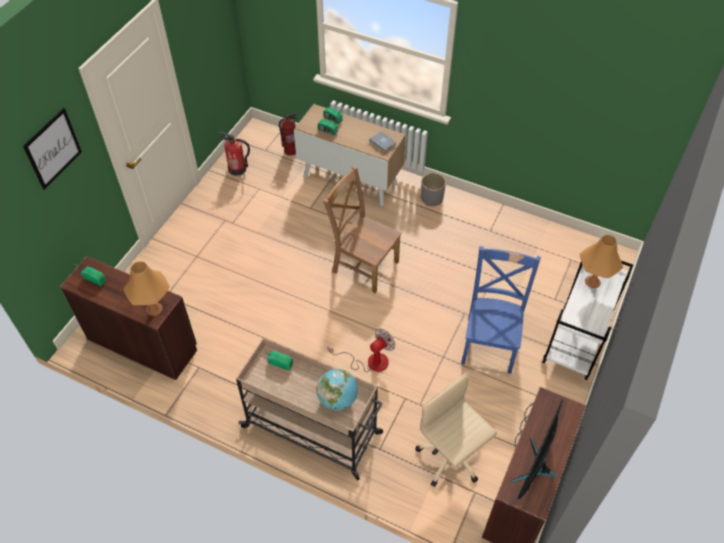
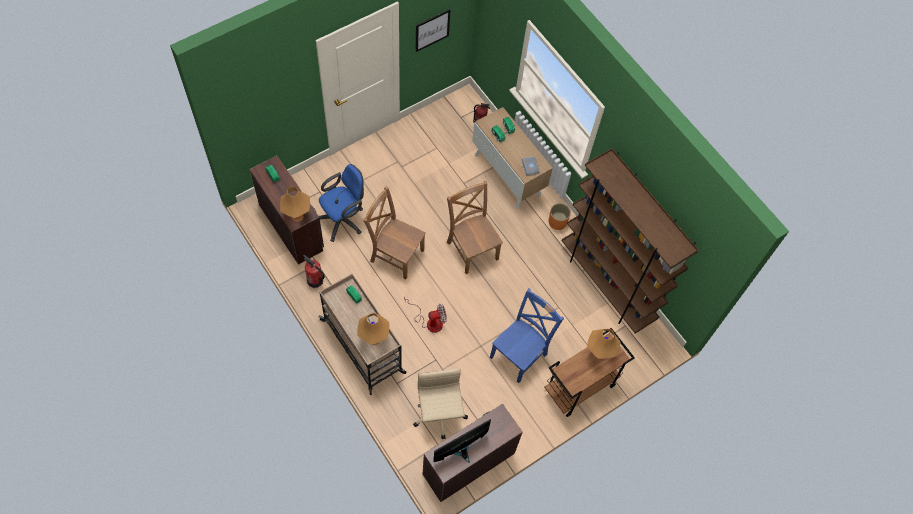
camera: 25 degrees right, 10 degrees up
picture [23,108,82,190] -> picture moved to [416,9,450,52]
fire extinguisher [220,132,250,176] -> fire extinguisher moved to [303,255,325,288]
globe [316,369,358,411] -> orange table lamp [357,313,389,345]
grey planter [421,173,446,206] -> orange planter [549,203,571,230]
white cart [543,261,633,380] -> brown cart [544,328,635,417]
none -> blue office chair [319,164,364,242]
none -> brown chair [363,186,426,279]
none -> brown bookcase [562,148,699,334]

